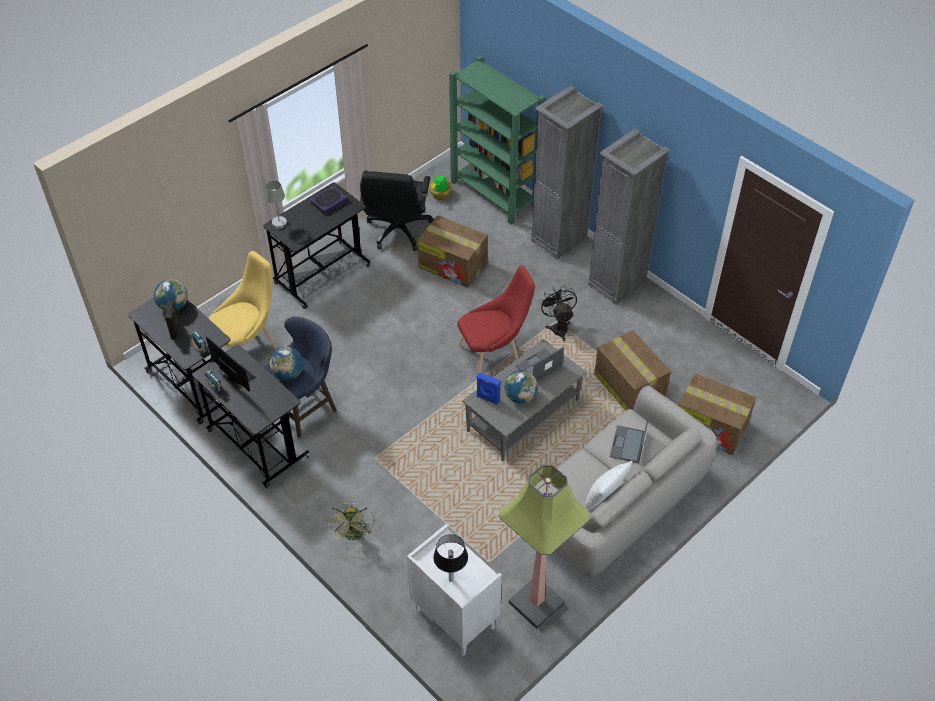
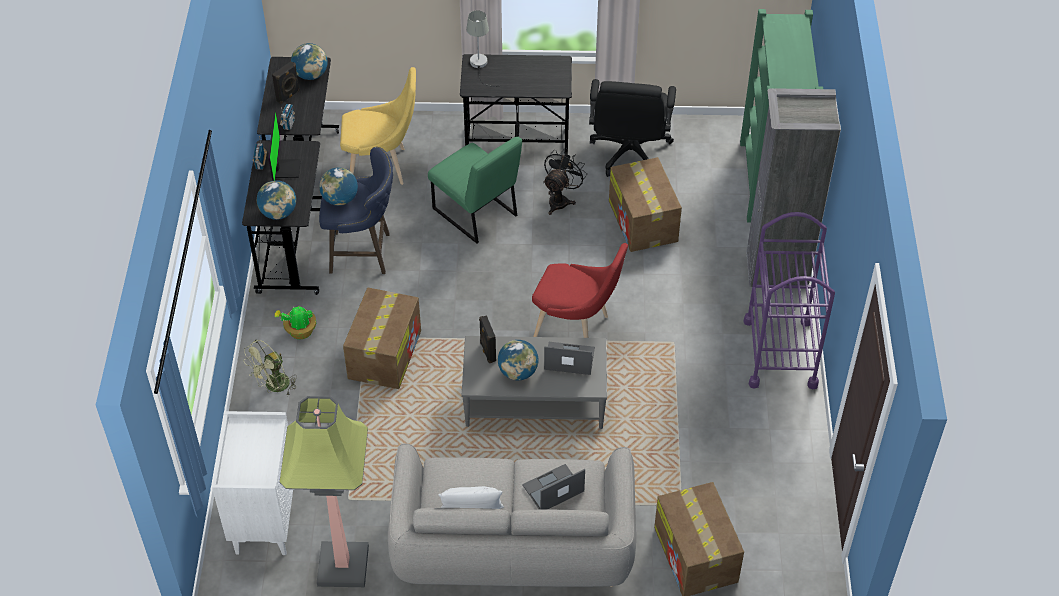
camera: 45 degrees right, 0 degrees up
book [310,186,348,215] -> none
black office chair [360,171,434,251] -> black office chair turned 45 degrees counterclockwise [589,79,676,177]
potted plant [429,173,452,200] -> potted plant moved to [275,306,316,339]
table lamp [433,534,468,582] -> none
blue speaker [476,372,501,405] -> black speaker [479,315,496,363]
black fan [539,285,577,341] -> black fan moved to [543,149,587,215]
grey cabinet [588,129,670,305] -> purple cart [743,212,835,389]
cardboard box [594,330,671,411] -> cardboard box moved to [343,287,421,389]
none -> globe [257,180,296,220]
none -> green chair [428,137,522,244]

